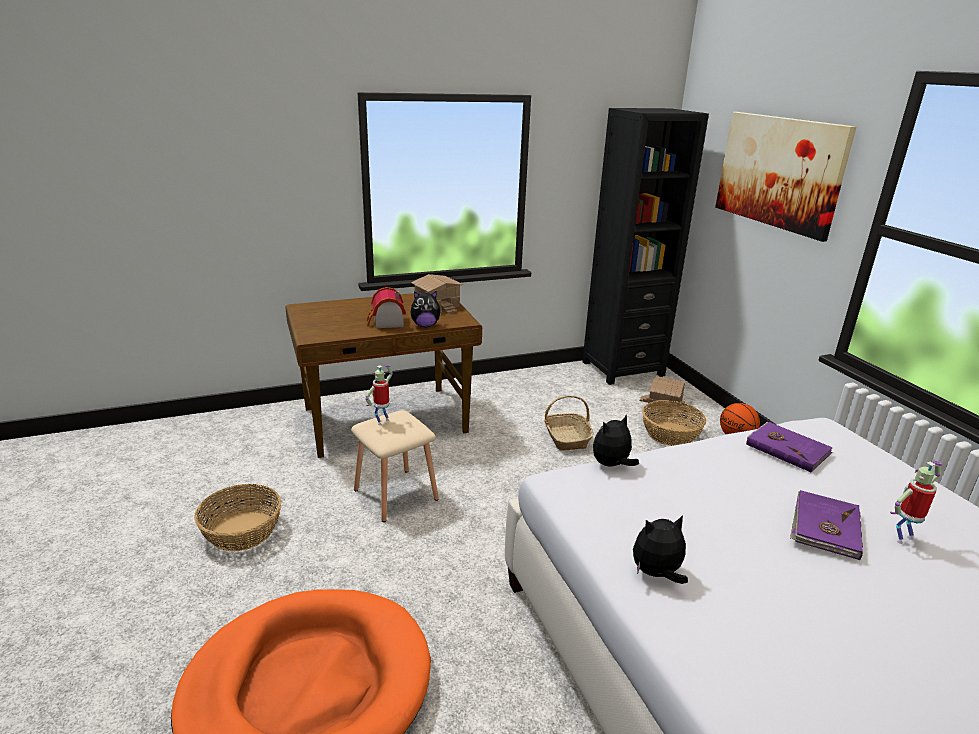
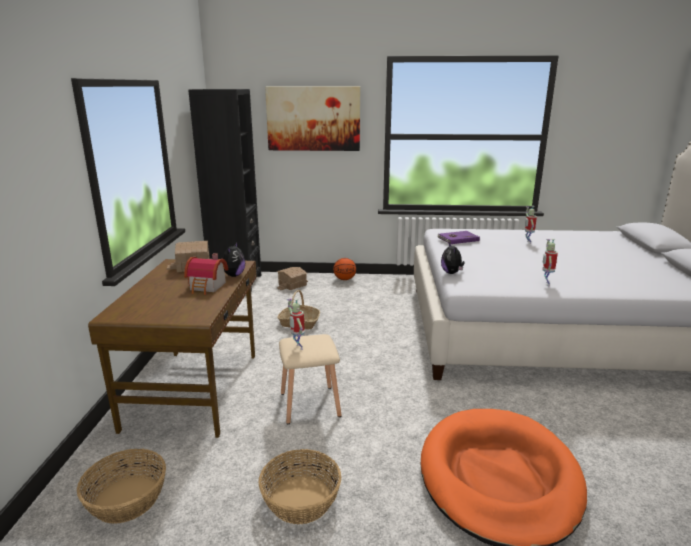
camera: 65 degrees left, 5 degrees down
plush toy [633,515,688,584] -> toy robot [543,239,558,286]
basket [642,400,706,446] -> basket moved to [77,449,166,524]
purple book [790,490,863,560] -> none

